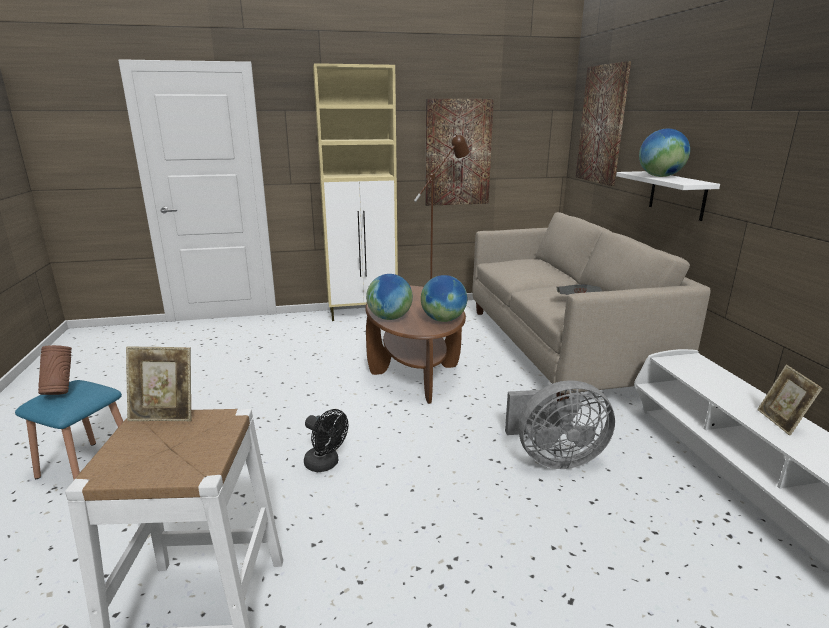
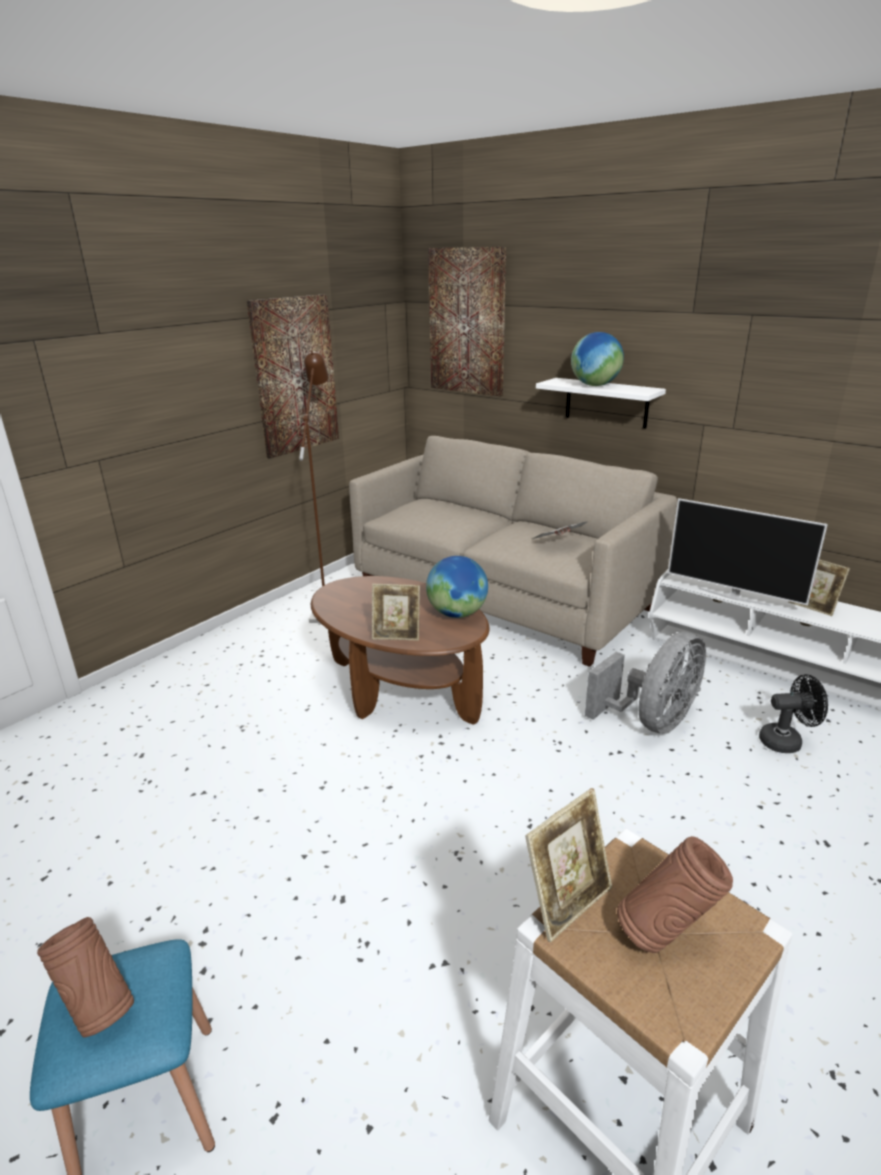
camera: 40 degrees left, 5 degrees up
black fan [304,409,348,472] -> black fan moved to [759,674,828,753]
beige cabinet [313,63,398,321] -> none
globe [366,274,413,320] -> picture frame [372,584,420,641]
none -> brown vase [617,836,733,953]
none -> television [668,498,828,606]

